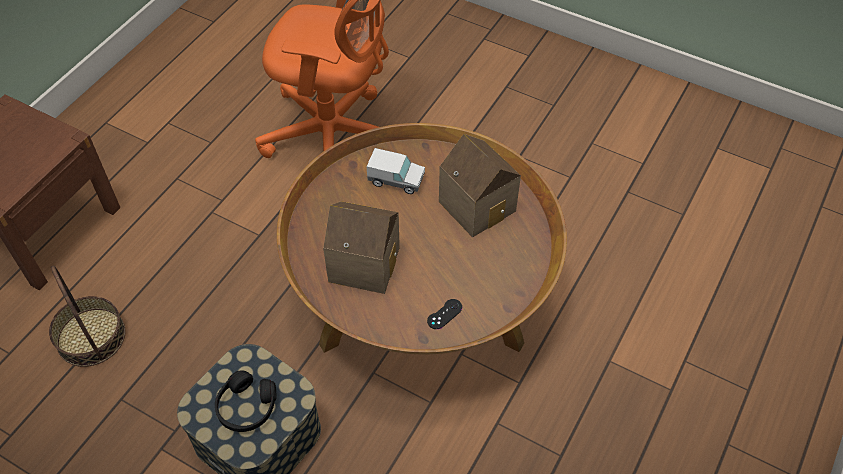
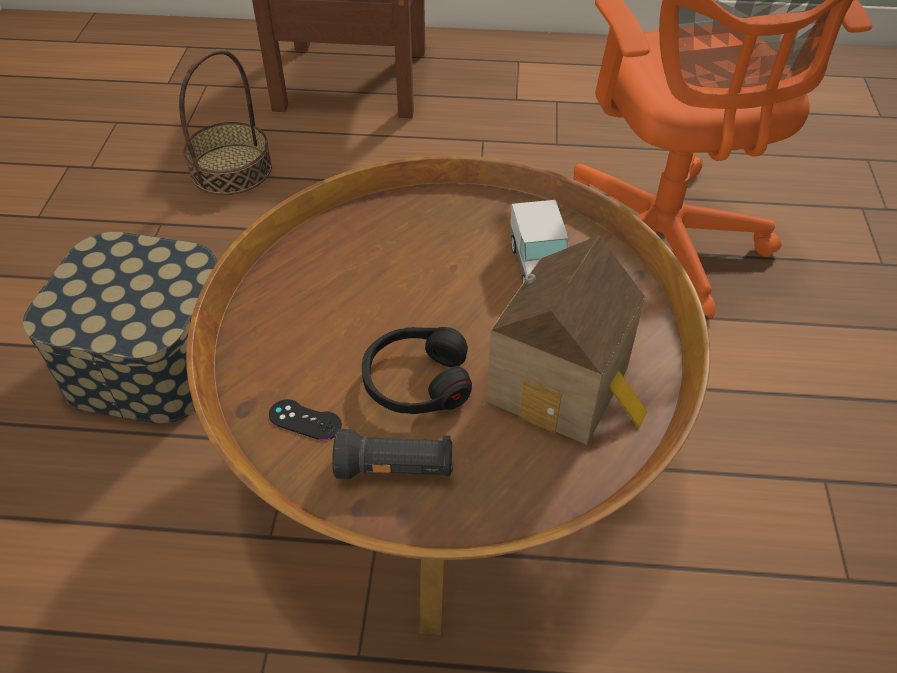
camera: 65 degrees right, 5 degrees down
black headphones [215,370,276,432] -> black headphones moved to [362,327,472,414]
toy house [323,201,400,294] -> none
none -> black flashlight [332,429,453,479]

